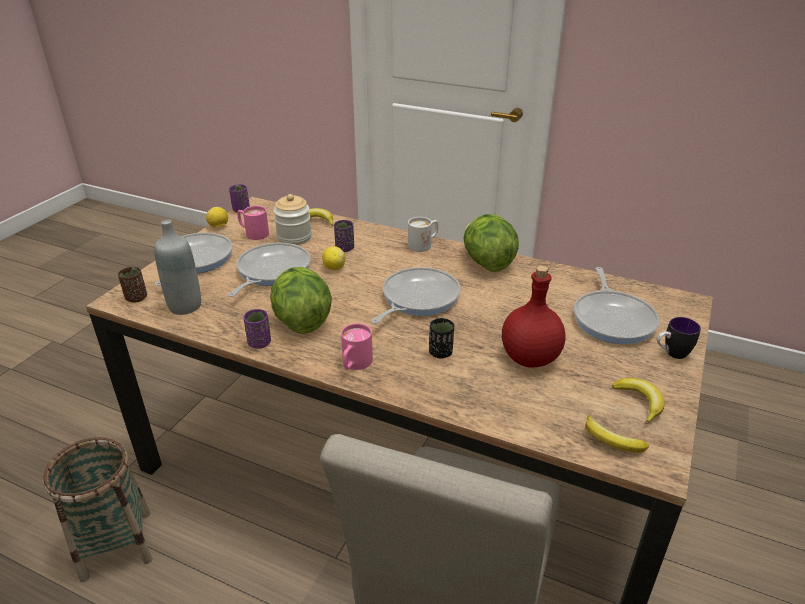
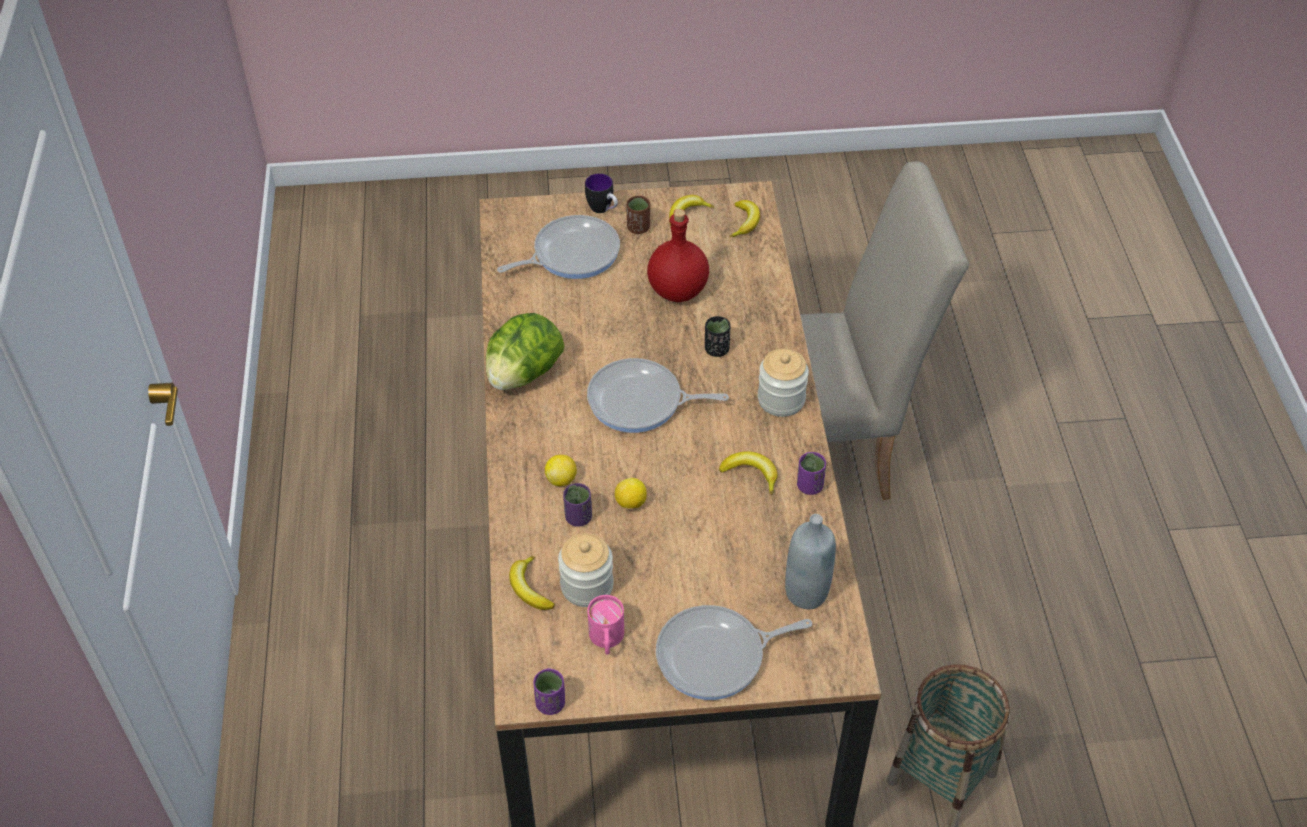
camera: 120 degrees left, 15 degrees up
brown cup [118,267,147,303] -> brown cup moved to [627,196,650,234]
lemon [206,207,228,227] -> lemon moved to [545,455,577,486]
frying pan [228,243,311,297] -> none
lettuce [270,267,332,334] -> banana [719,451,778,495]
pink mug [341,323,373,370] -> jar [758,348,809,417]
white mug [408,217,438,252] -> none

